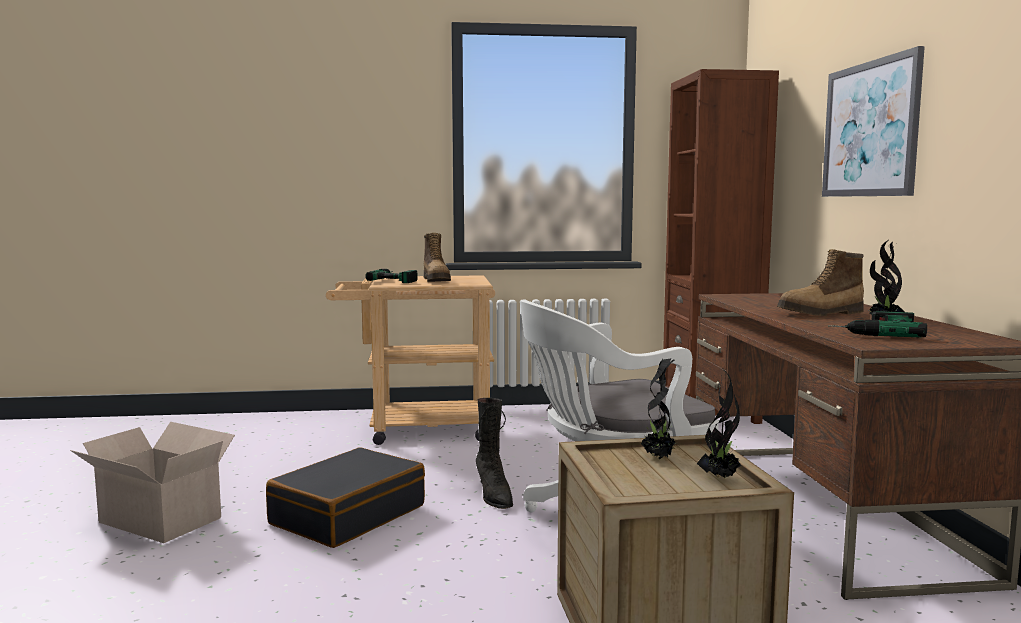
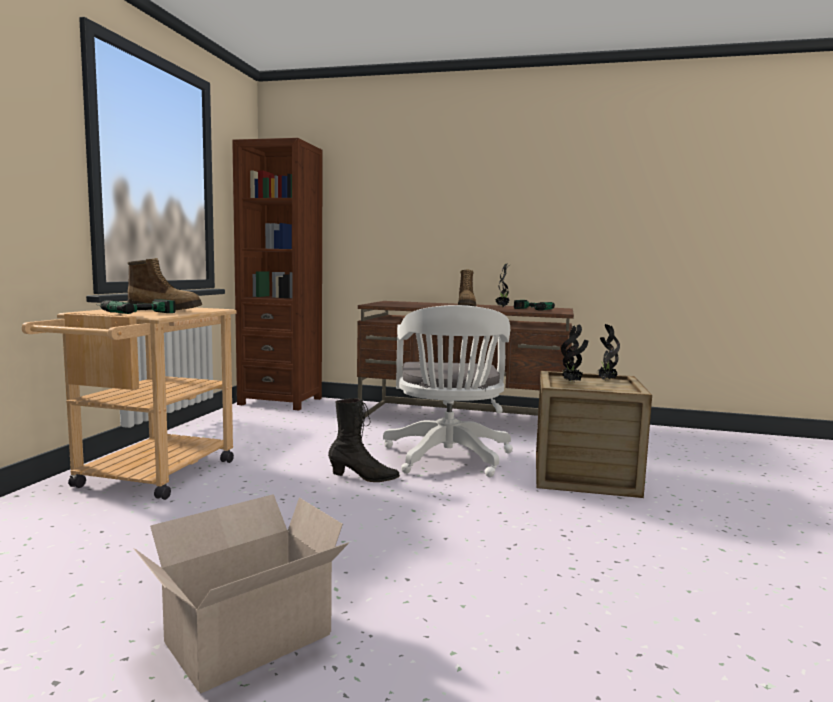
camera: 70 degrees left, 0 degrees up
black suitcase [266,447,425,548] -> none
picture [822,46,925,197] -> none

